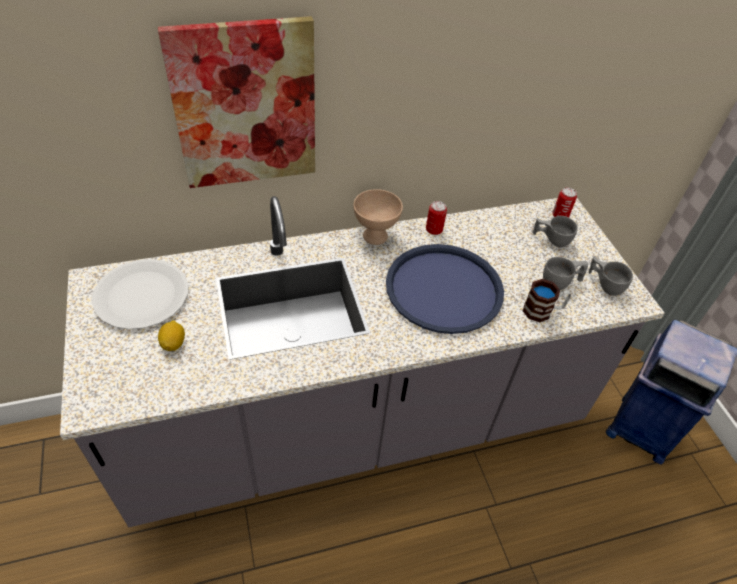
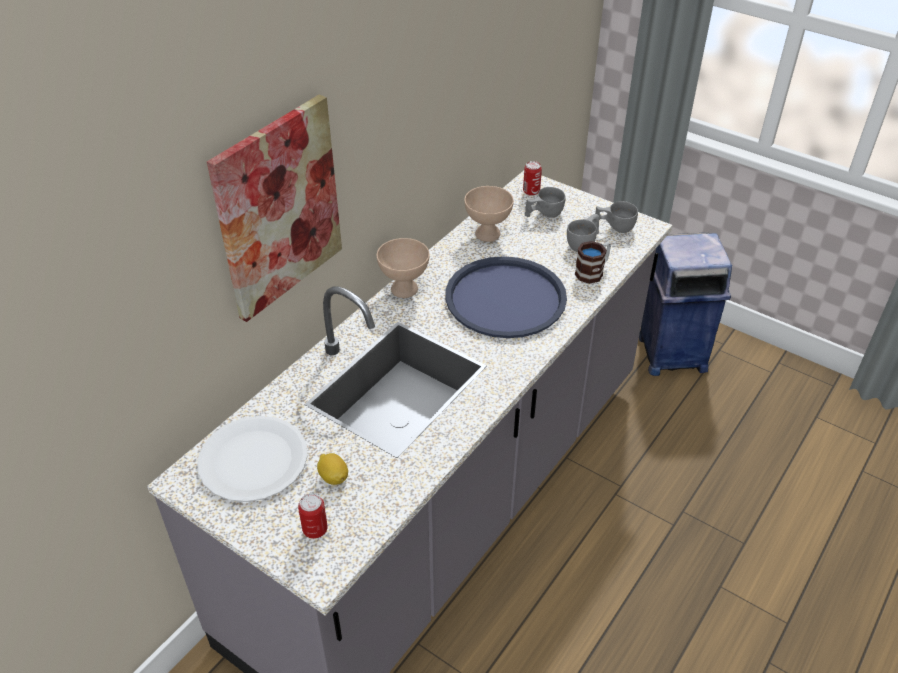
camera: 35 degrees left, 5 degrees down
can [426,201,447,235] -> can moved to [298,493,328,539]
none -> beige bowl [464,186,514,242]

